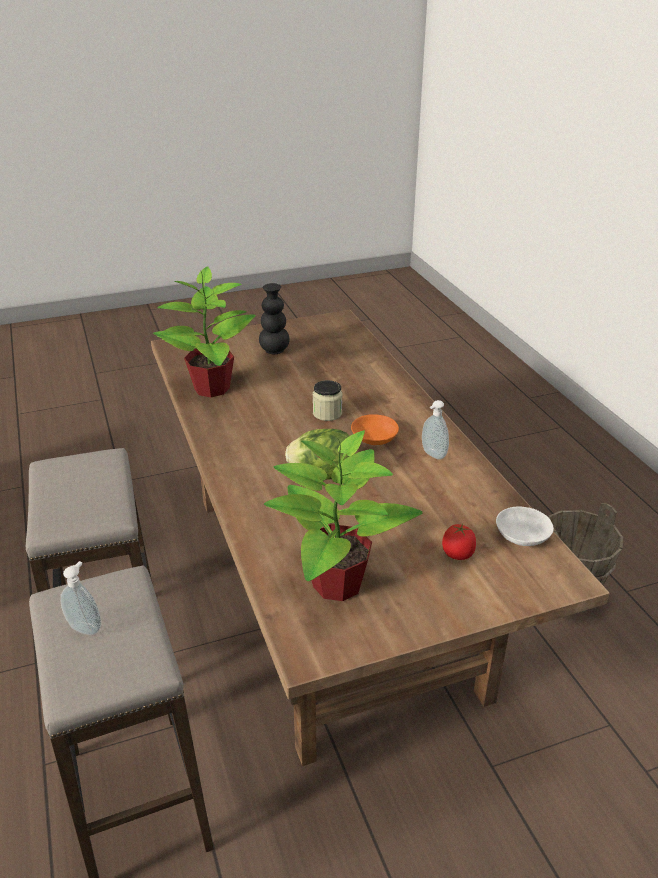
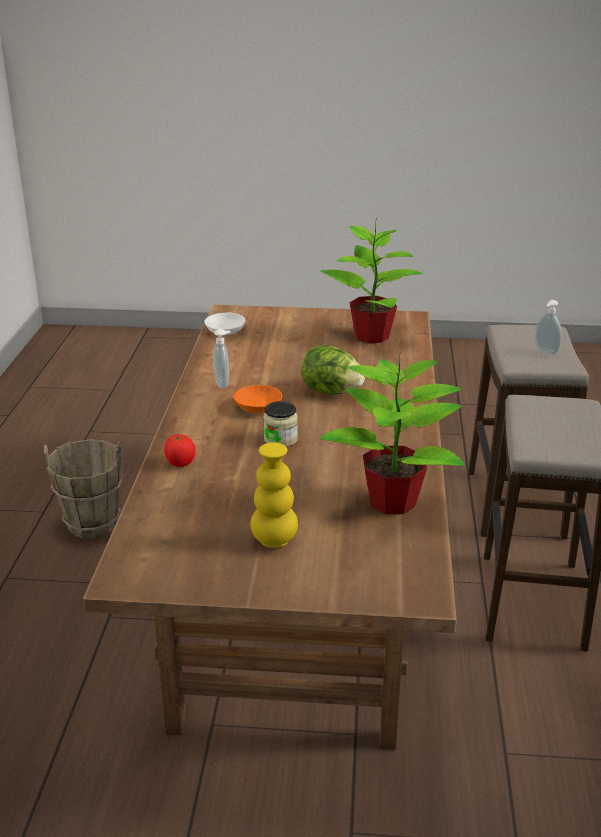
camera: 155 degrees left, 5 degrees down
black vase [259,283,290,354] -> yellow vase [251,442,298,548]
tomato [442,524,476,560] -> tomato moved to [164,434,196,467]

